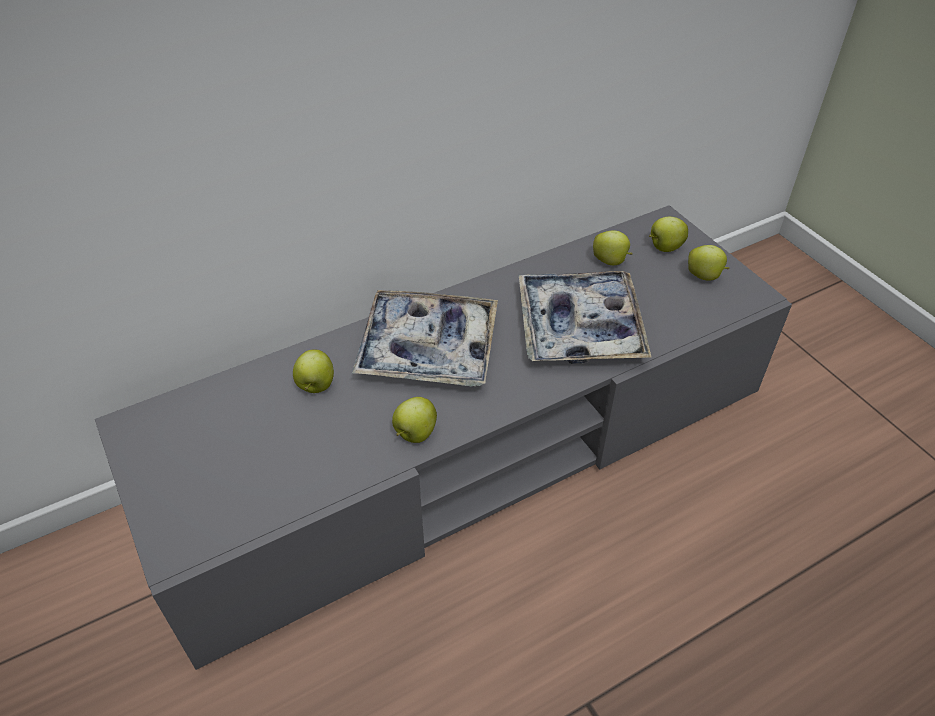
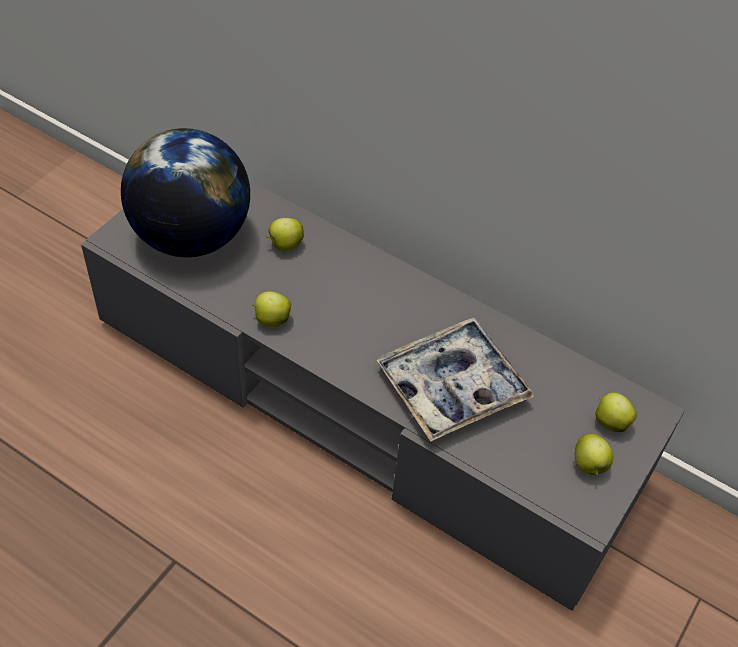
camera: 60 degrees right, 5 degrees up
tray [352,290,498,386] -> none
apple [593,230,633,265] -> none
none -> globe [121,128,250,257]

